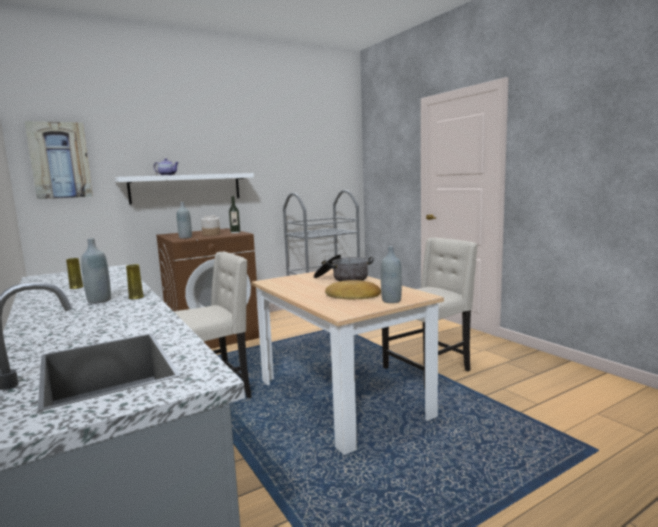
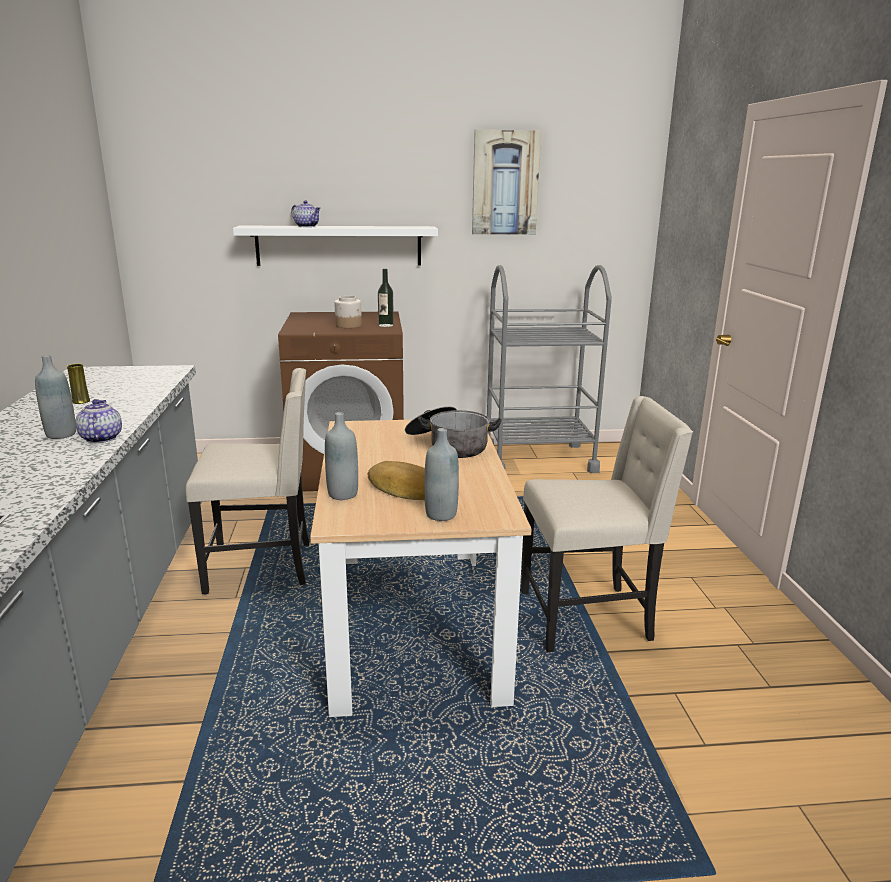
camera: 25 degrees right, 10 degrees up
picture [25,121,93,199] -> picture moved to [472,129,541,235]
yellow vase [126,264,144,299] -> teapot [76,399,122,443]
grey bottle [177,202,192,239] -> grey bottle moved to [325,412,358,500]

